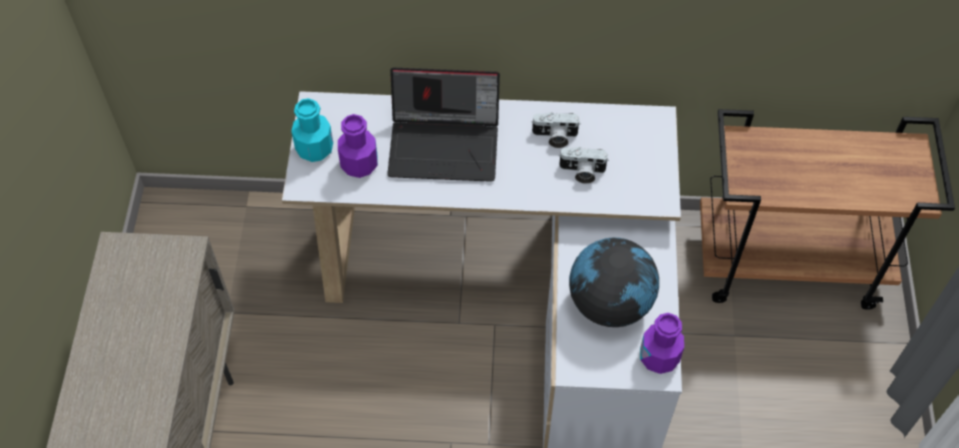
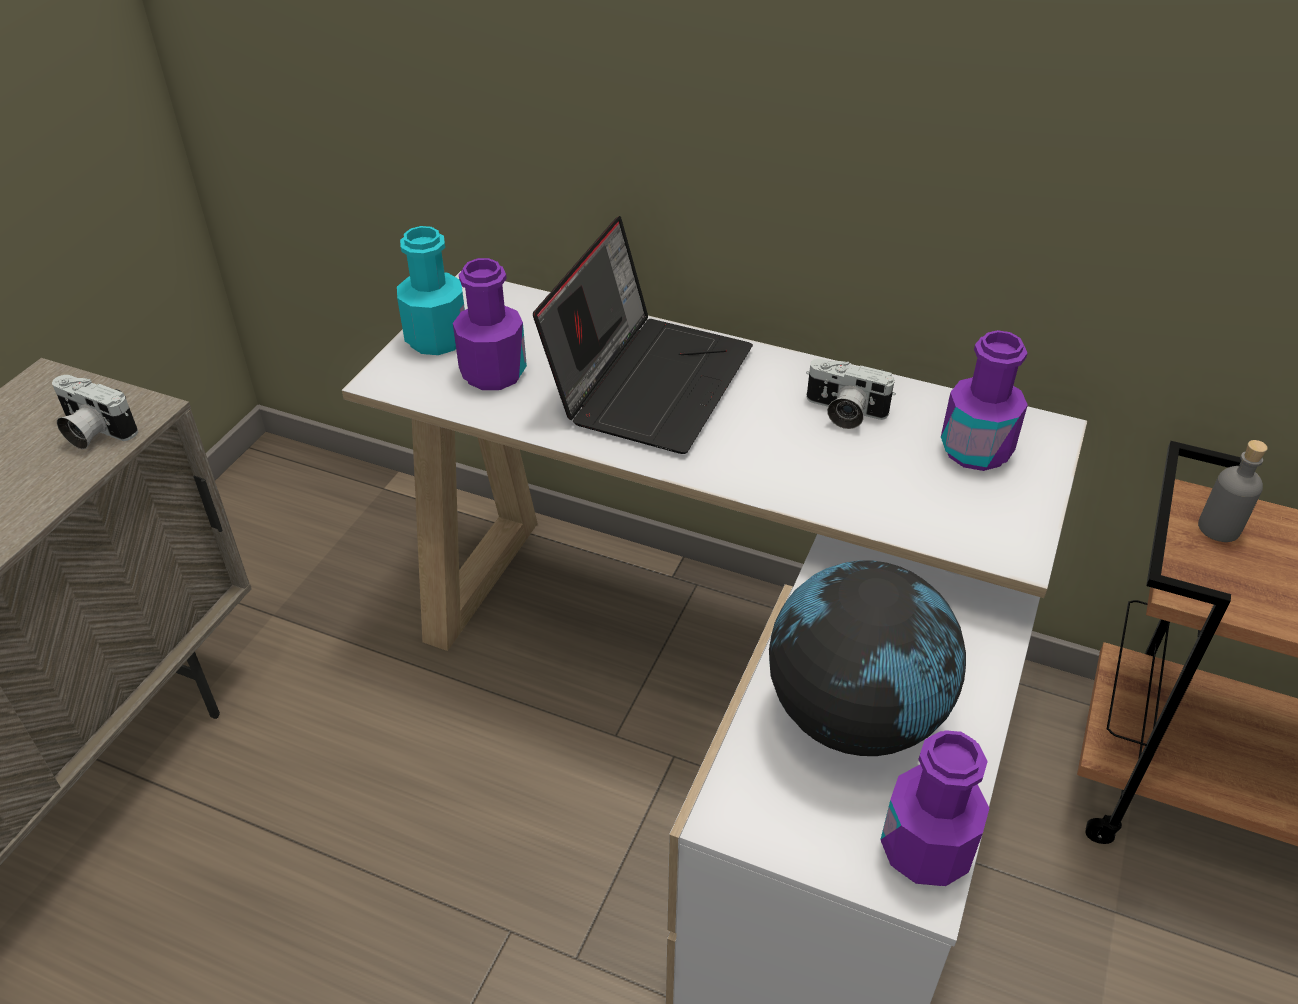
camera: 20 degrees right, 15 degrees down
laptop [387,68,500,182] -> laptop turned 90 degrees counterclockwise [533,216,753,454]
camera [558,147,609,184] -> camera moved to [52,375,138,449]
none -> purple bottle [941,330,1028,471]
none -> grey bottle [1198,440,1268,542]

